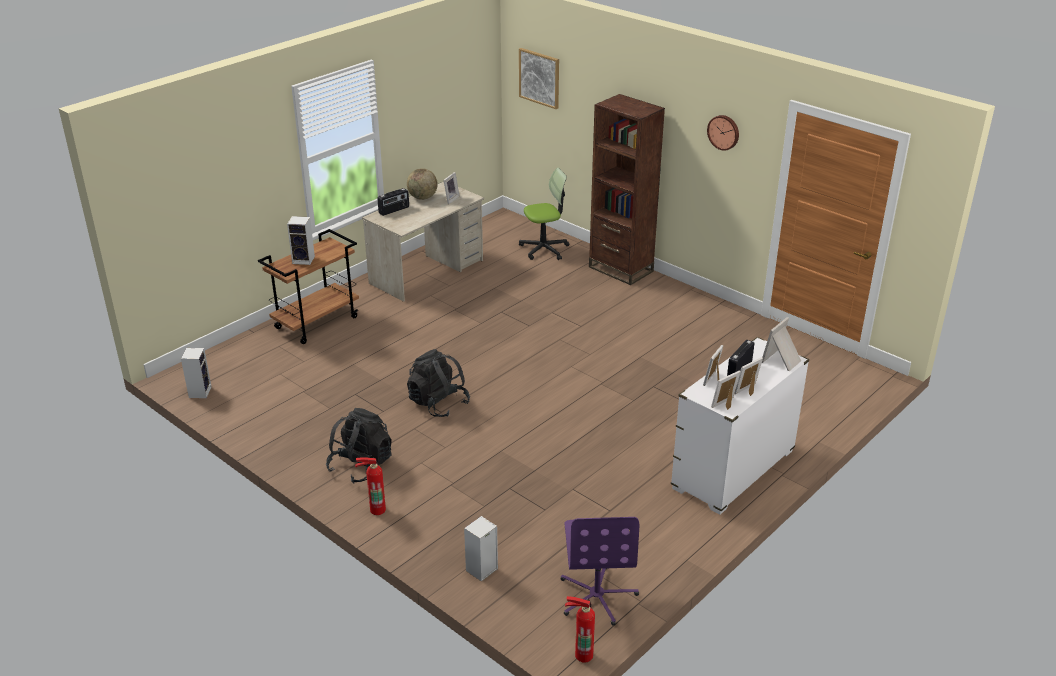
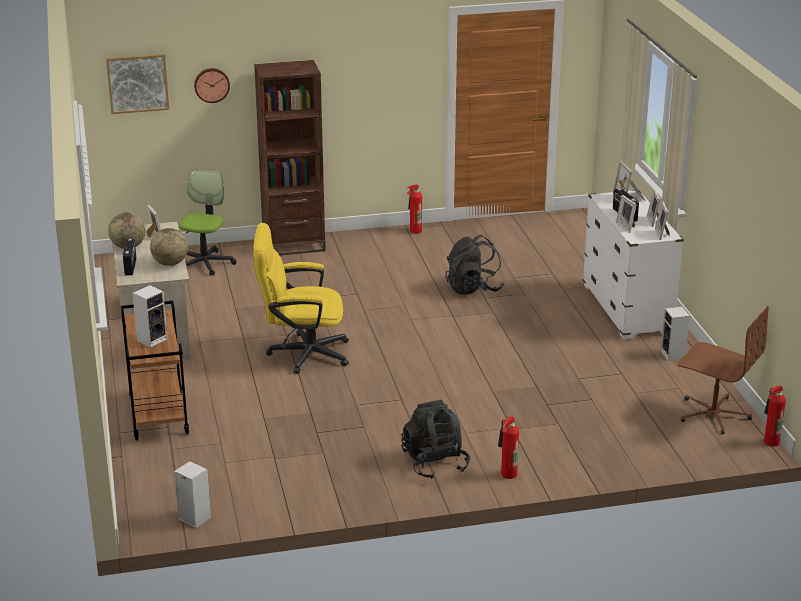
camera: 55 degrees left, 5 degrees down
black backpack [407,349,470,417] -> black backpack moved to [445,235,504,295]
speaker [464,516,498,582] -> speaker moved to [661,306,690,361]
purple office chair [561,517,639,626] -> brown office chair [677,306,769,434]
wall clock [707,115,739,151] -> wall clock moved to [194,68,230,103]
none -> globe [150,228,188,266]
none -> yellow office chair [253,223,349,374]
none -> fire extinguisher [407,184,422,234]

